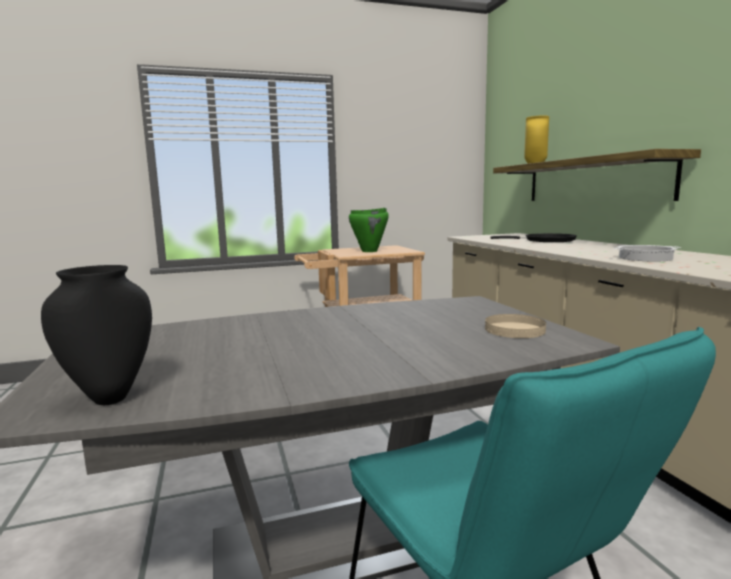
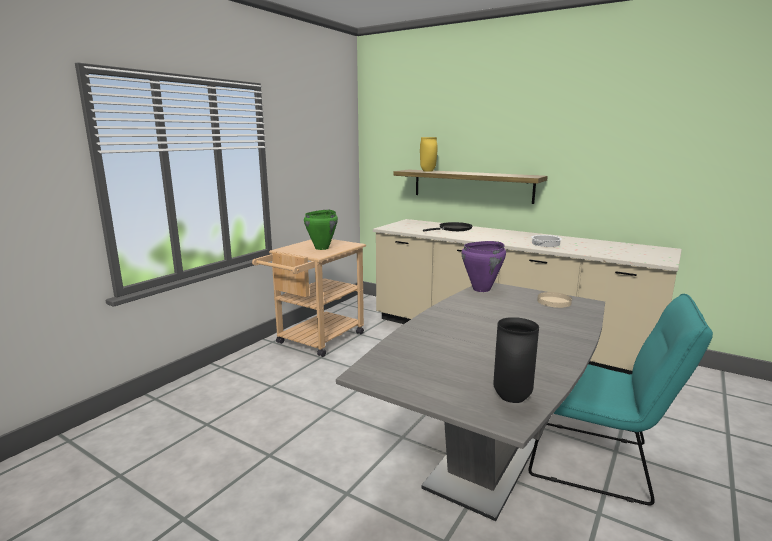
camera: 40 degrees left, 5 degrees up
none -> purple cooking pot [461,241,506,292]

